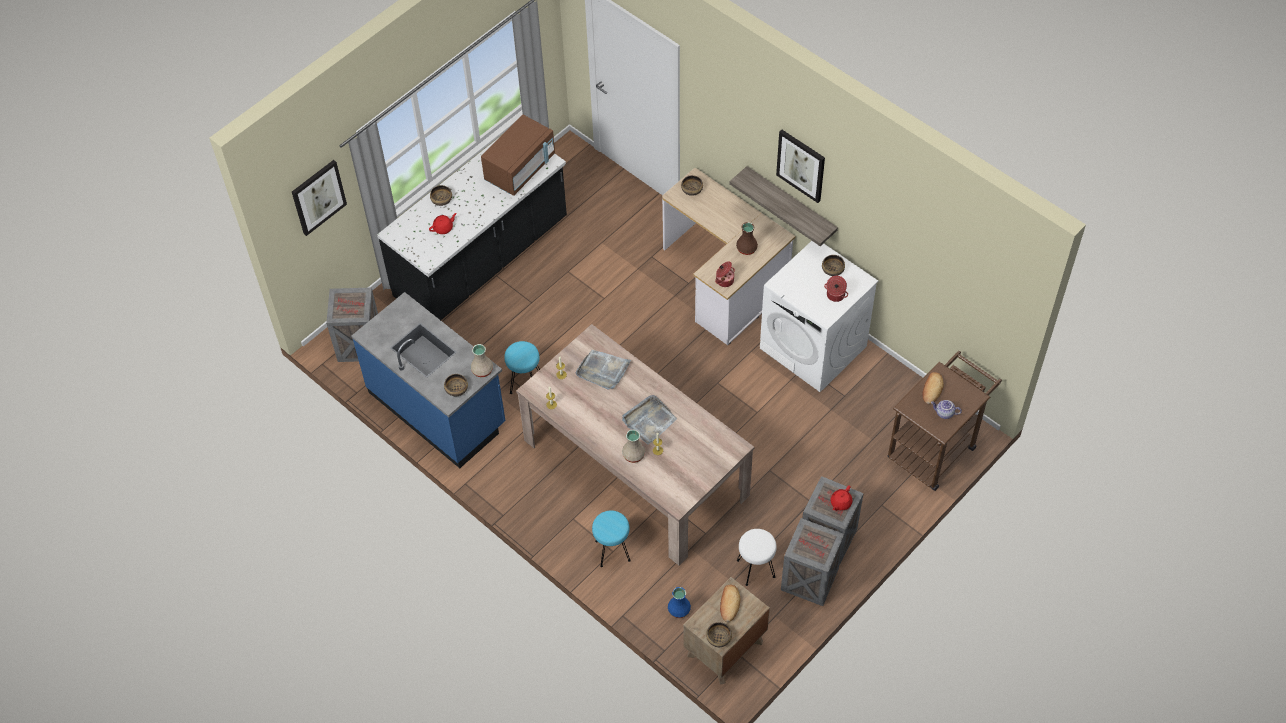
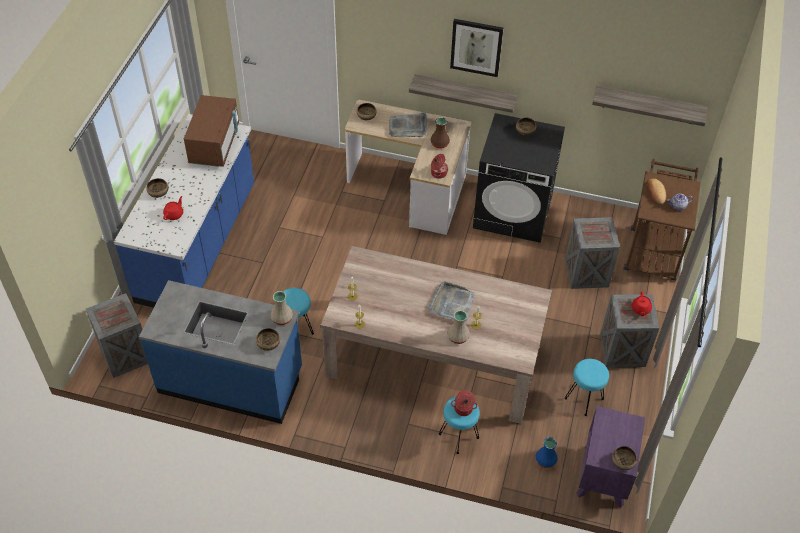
camera: 30 degrees left, 5 degrees down
picture [292,160,347,236] -> none
black counter [377,135,567,320] -> blue counter [114,114,254,308]
grey tray [575,350,631,390] -> grey tray moved to [389,112,427,137]
brown nightstand [683,577,770,685] -> purple nightstand [576,406,645,508]
bread [720,585,740,622] -> none
white stool [737,529,777,586] -> turquoise stool [564,359,609,416]
white washing machine [760,241,878,392] -> black washing machine [473,113,565,243]
crate [781,518,844,606] -> crate moved to [565,217,620,289]
cooking pot [824,276,848,302] -> cooking pot moved to [451,390,478,416]
none -> shelf [592,85,708,126]

